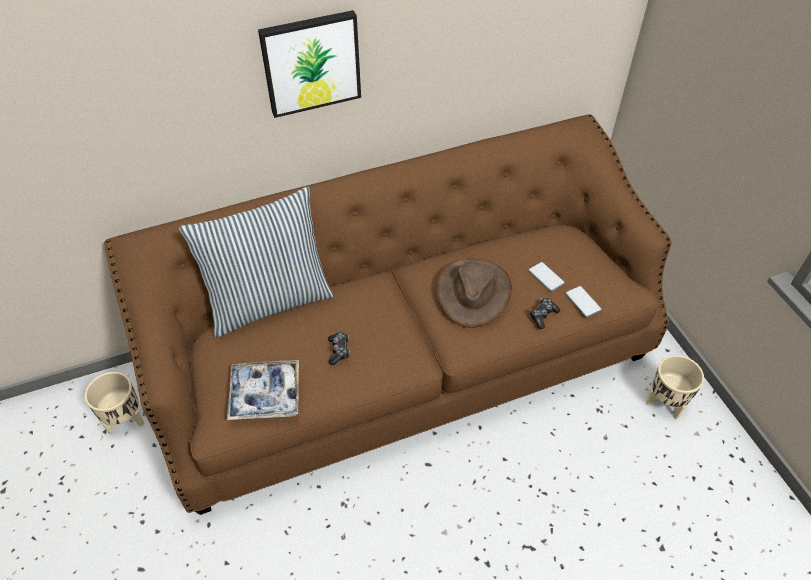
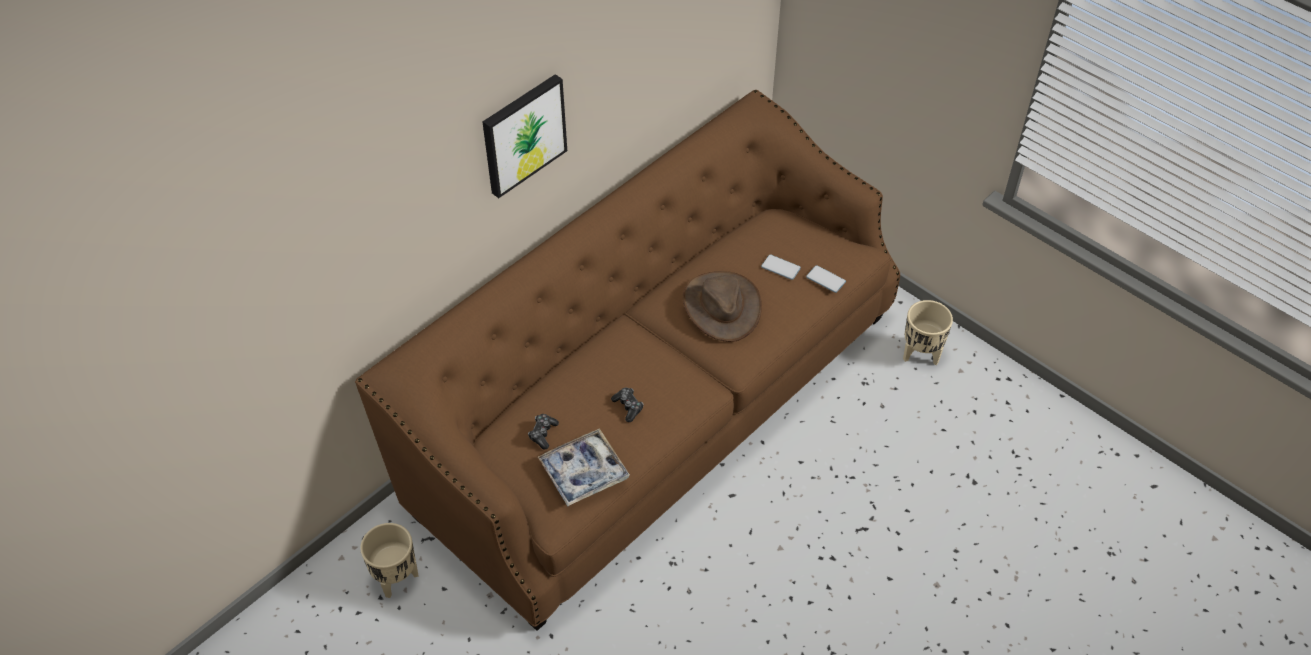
camera: 25 degrees left, 0 degrees up
pillow [179,186,334,338] -> none
game controller [530,298,560,329] -> game controller moved to [528,414,559,449]

